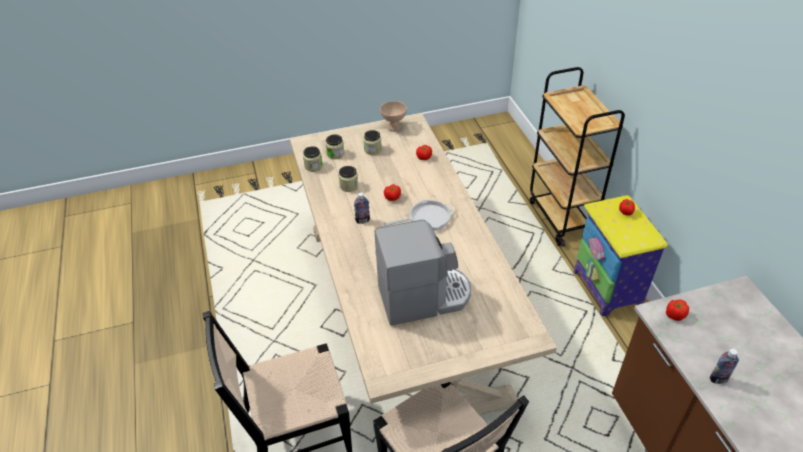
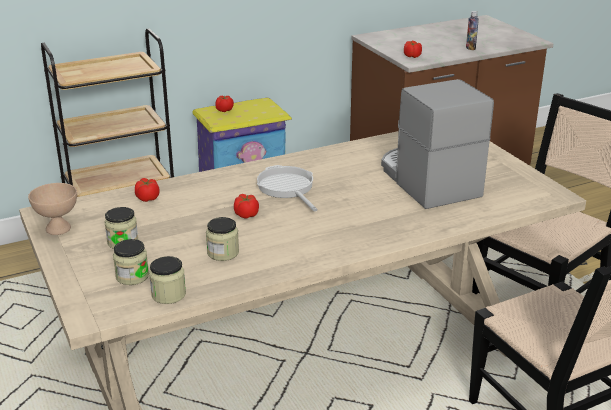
camera: 100 degrees left, 15 degrees down
bottle [354,192,370,224] -> none

